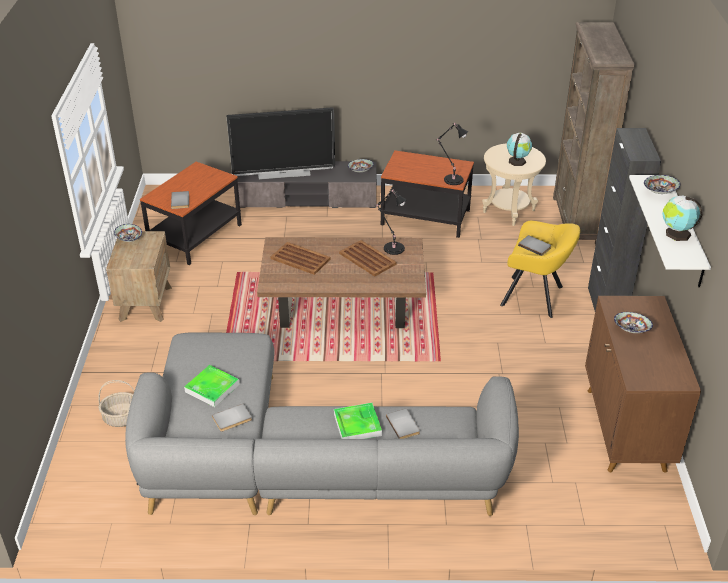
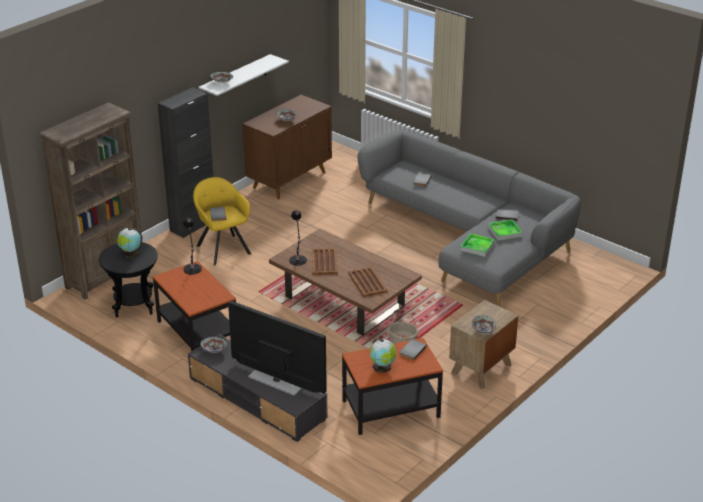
camera: 140 degrees left, 5 degrees down
basket [98,380,134,427] -> basket moved to [388,309,418,343]
tray [334,403,382,439] -> tray moved to [460,233,495,257]
beige side table [482,143,546,226] -> black side table [99,242,158,318]
globe [662,195,702,241] -> globe moved to [370,338,396,373]

